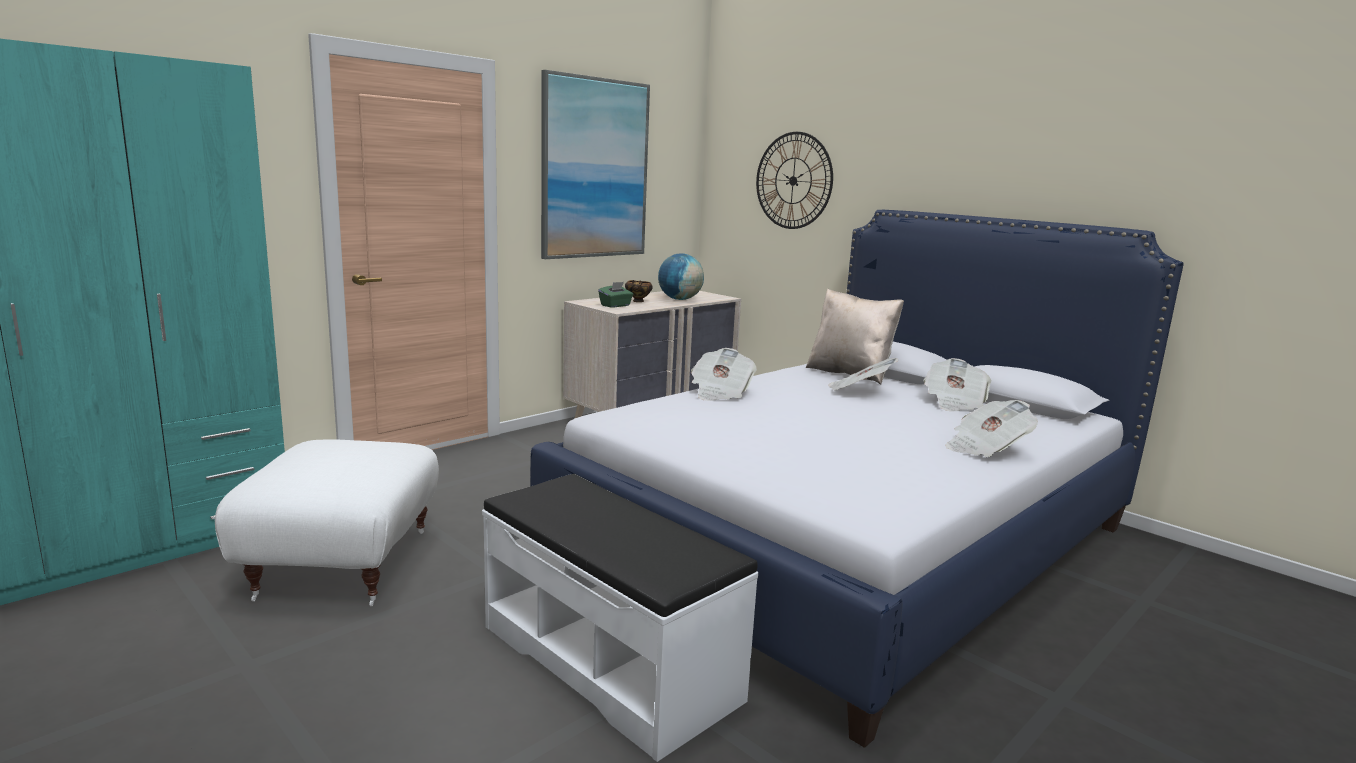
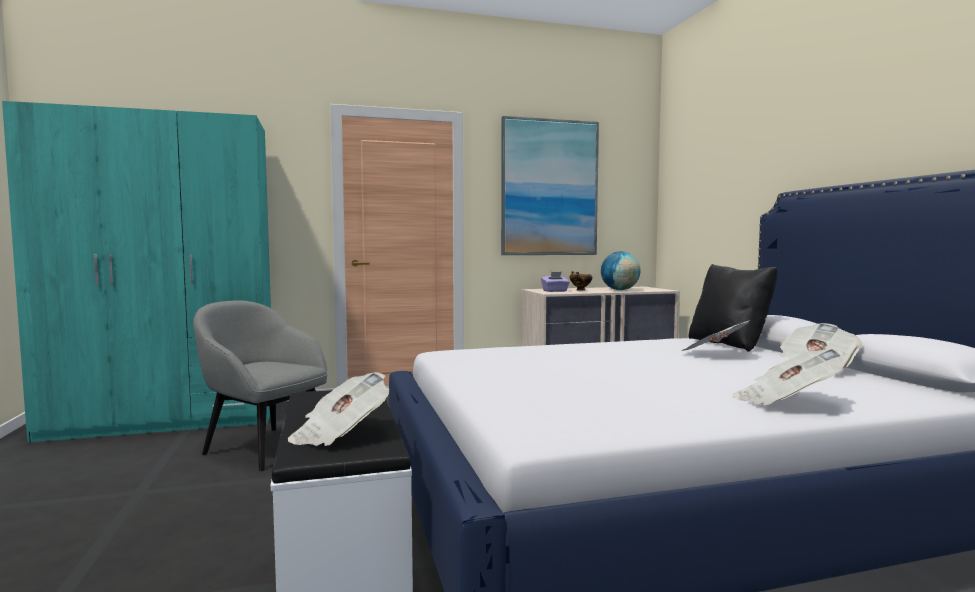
camera: 30 degrees right, 10 degrees down
white ottoman [215,440,439,606] -> grey armchair [193,300,328,471]
green tissue box [598,282,633,308] -> purple tissue box [541,272,570,292]
newspaper [691,348,757,401] -> newspaper moved to [288,372,389,446]
wall clock [756,132,833,229] -> none
beige pillow [806,288,904,384] -> black pillow [688,264,778,352]

